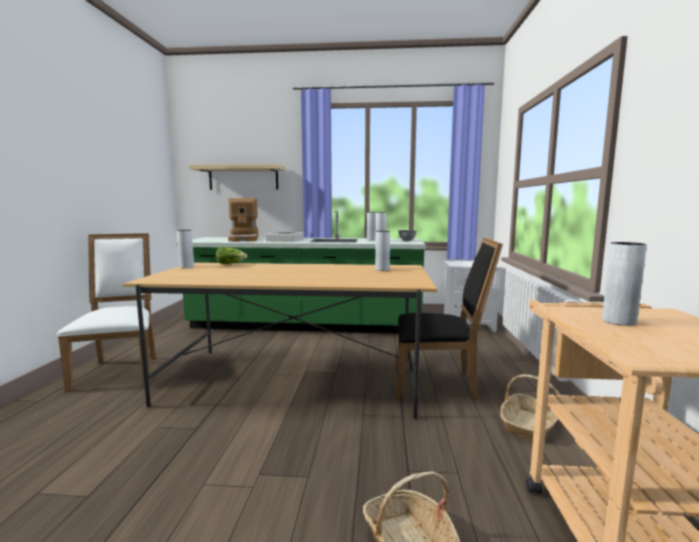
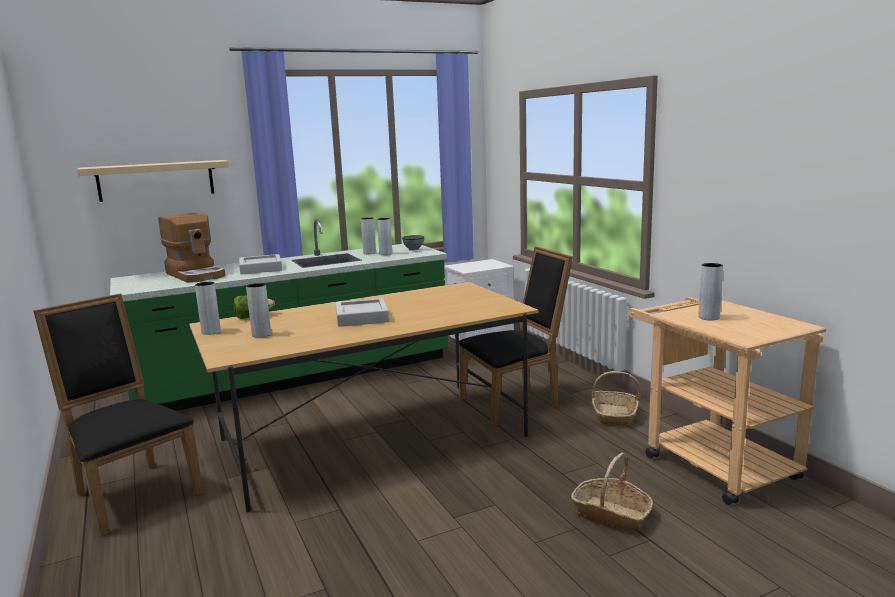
camera: 30 degrees left, 5 degrees up
white chair [57,233,156,393] -> black chair [33,293,203,536]
grey vase [375,231,390,271] -> grey vase moved to [246,283,271,337]
none -> grey tray [335,298,389,327]

